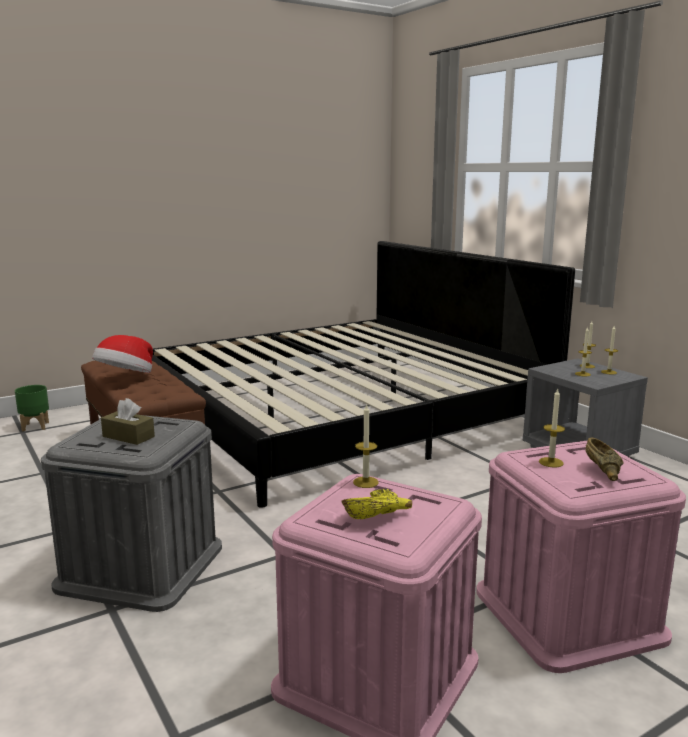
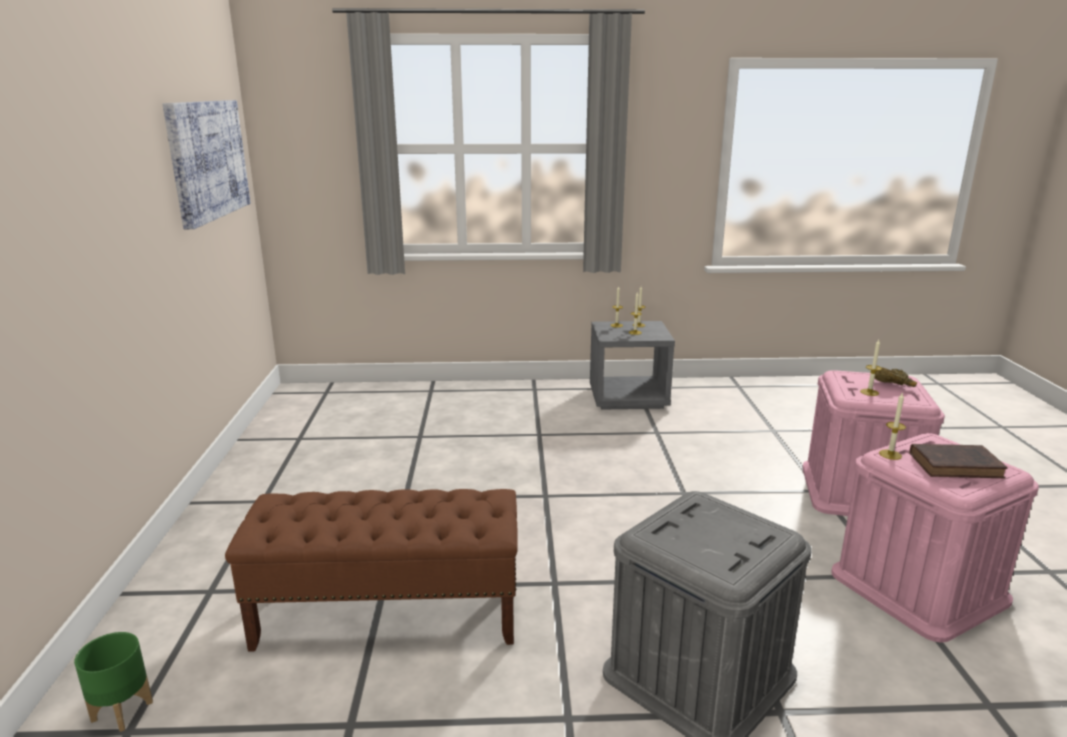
camera: 60 degrees left, 5 degrees up
hat [92,335,153,373] -> none
brown tissue box [101,398,155,445] -> none
bed [152,241,575,508] -> none
yellow bowl [342,488,412,519] -> brown book [910,444,1008,478]
none -> picture [162,100,251,229]

